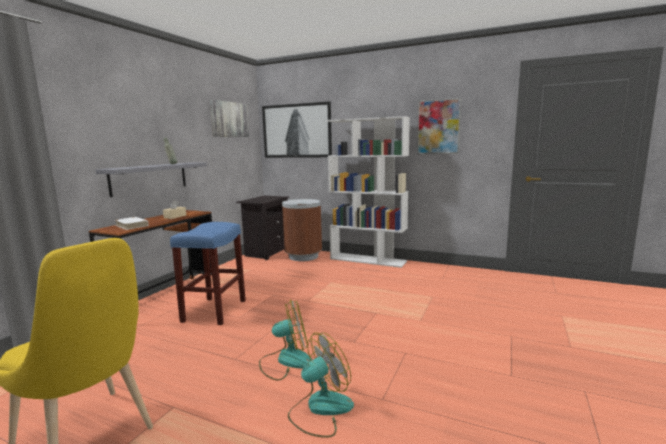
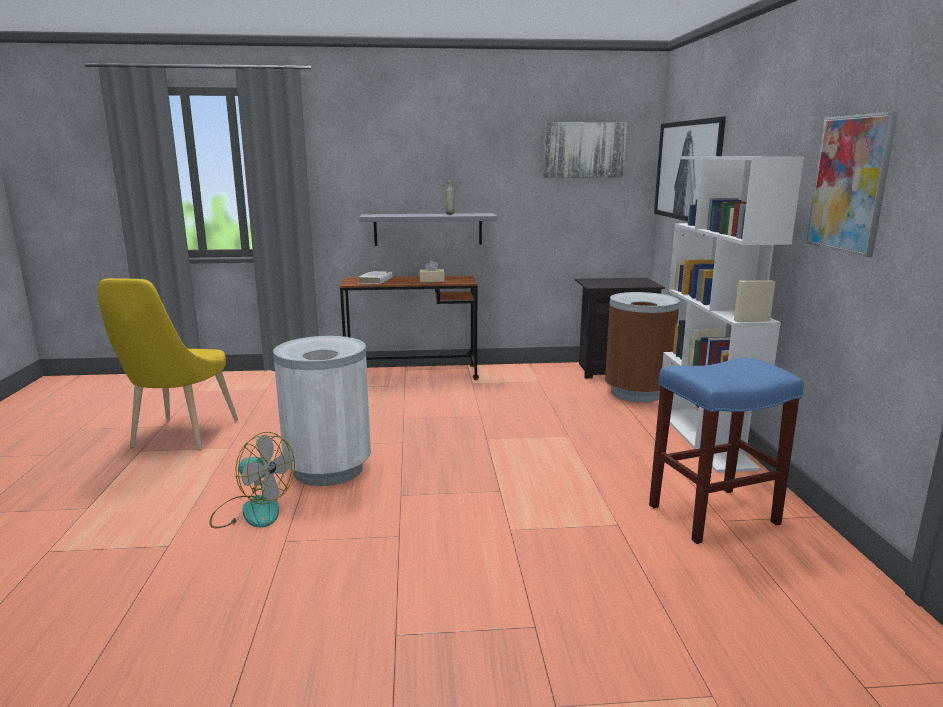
camera: 60 degrees right, 5 degrees up
blue stool [170,222,246,325] -> blue stool moved to [649,357,804,544]
fan [259,299,312,380] -> white trash can [273,336,371,486]

